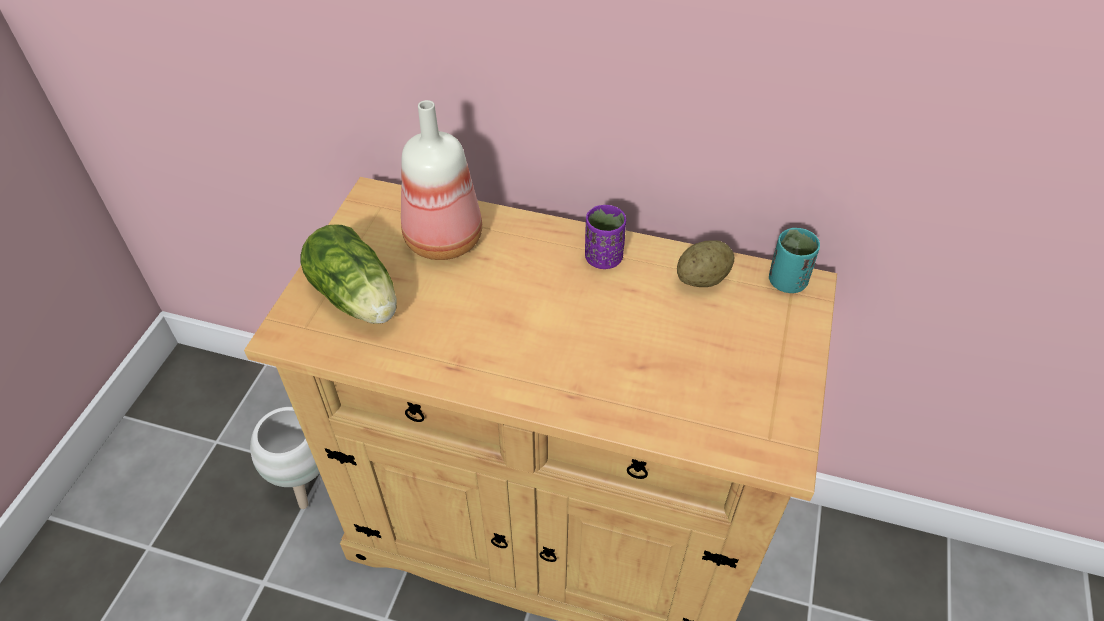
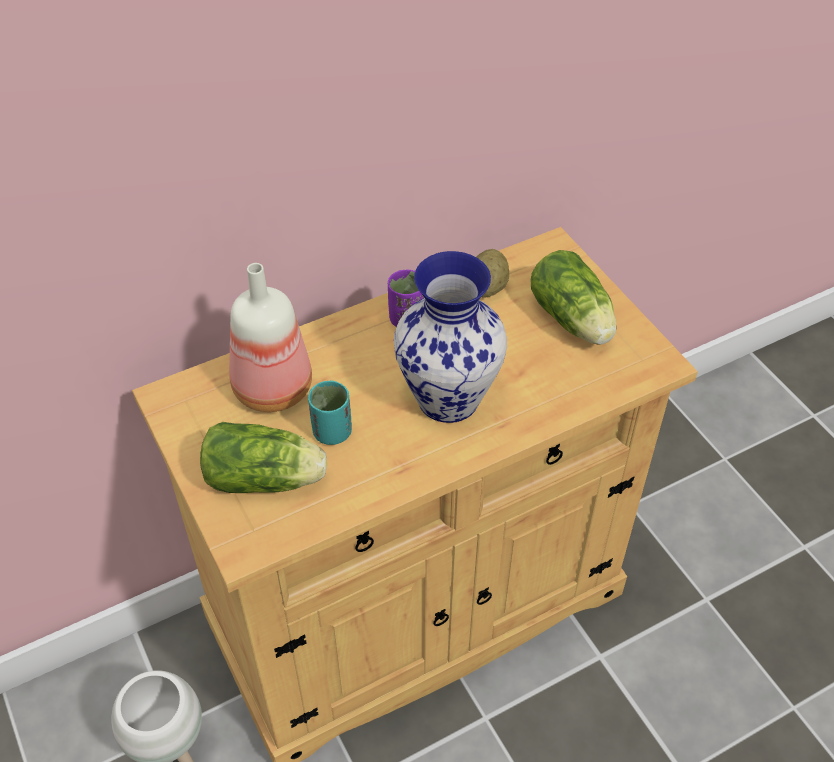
camera: 45 degrees left, 0 degrees up
turquoise cup [769,228,820,293] -> turquoise cup moved to [308,381,352,445]
none -> vase [394,251,507,423]
none -> lettuce [530,250,616,344]

